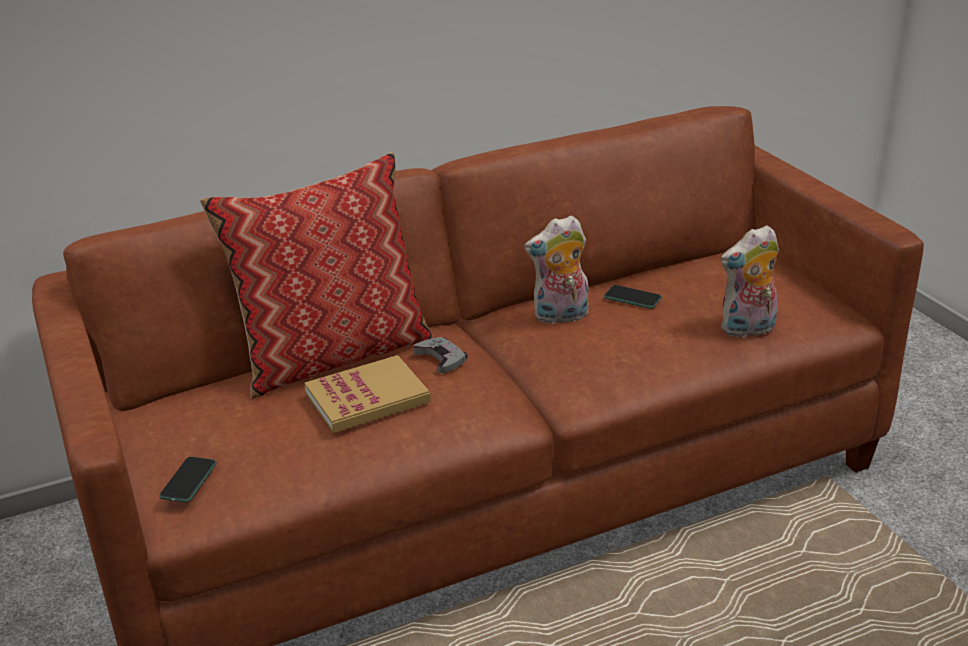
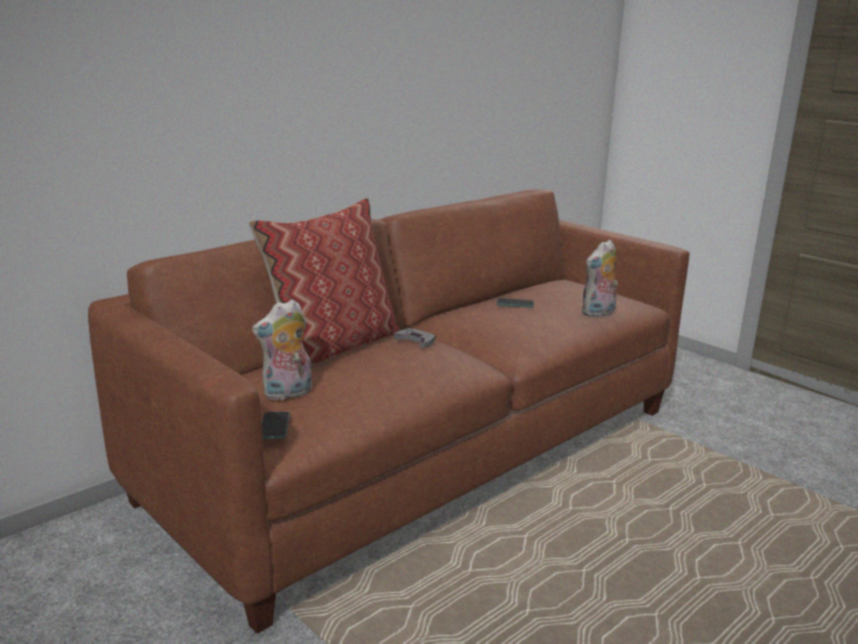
camera: 20 degrees left, 10 degrees down
book [304,355,431,433] -> none
plush toy [524,215,589,324] -> plush toy moved to [252,299,312,401]

